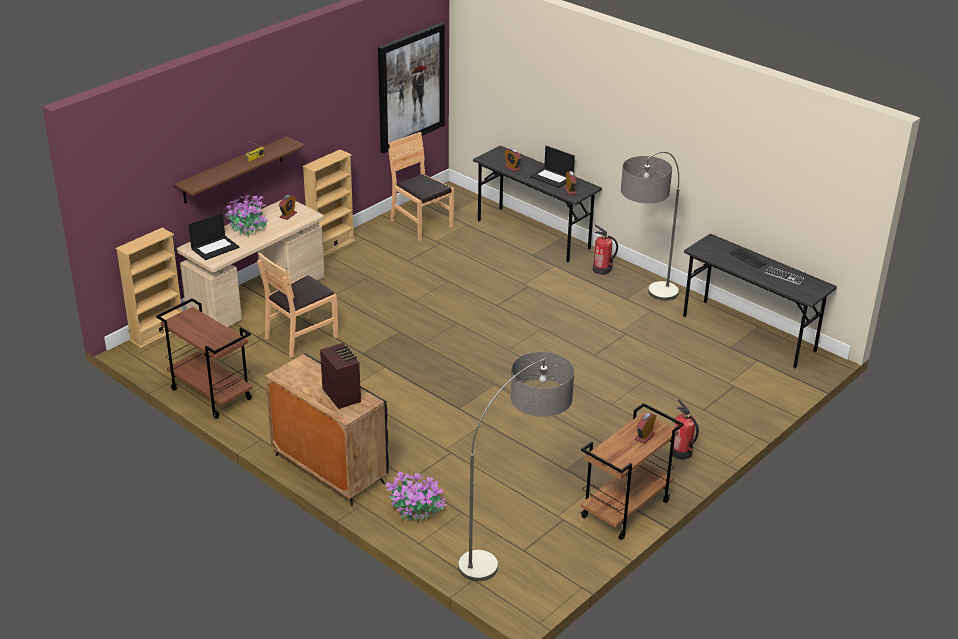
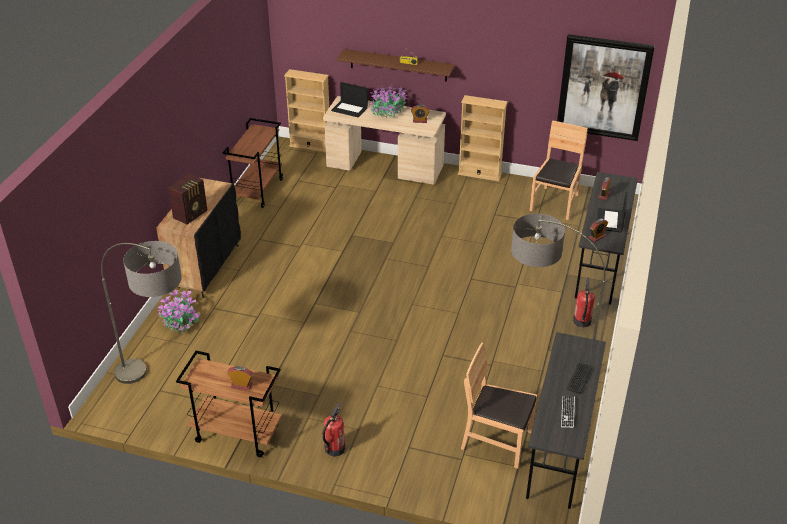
camera: 65 degrees right, 5 degrees up
brown chair [257,252,339,358] -> brown chair moved to [461,342,537,469]

